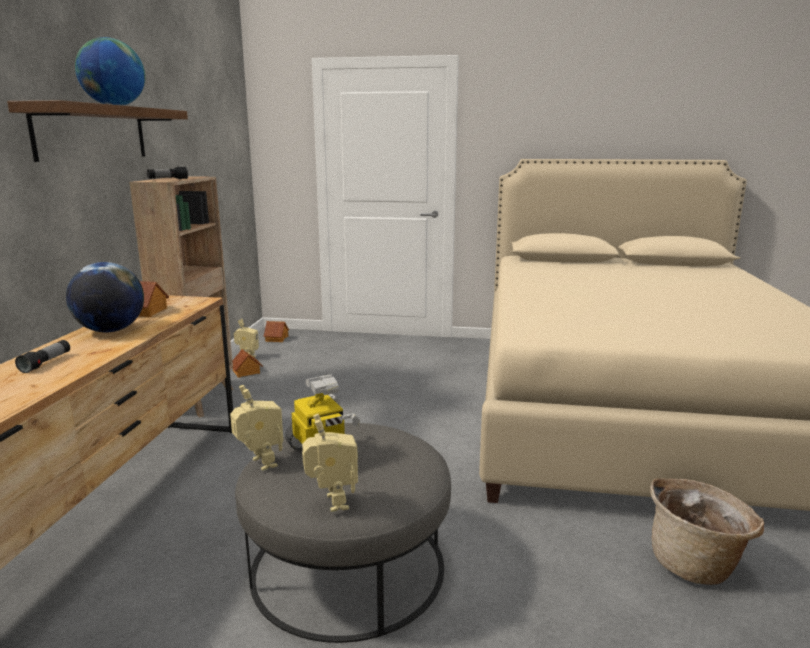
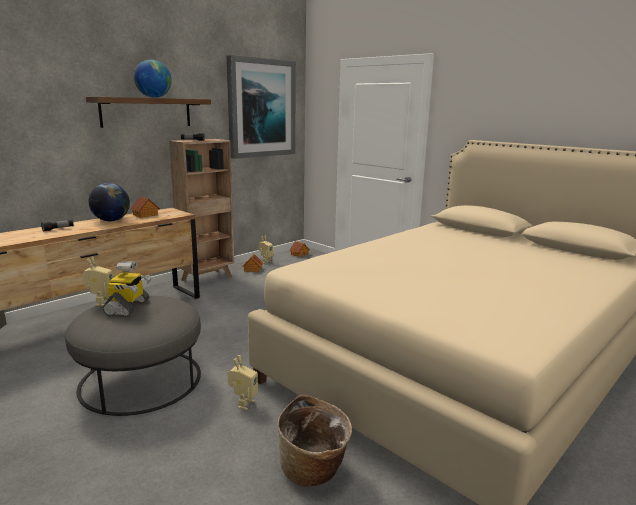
camera: 35 degrees right, 0 degrees up
toy robot [302,414,358,512] -> toy robot moved to [228,355,258,410]
none -> picture [227,55,296,159]

